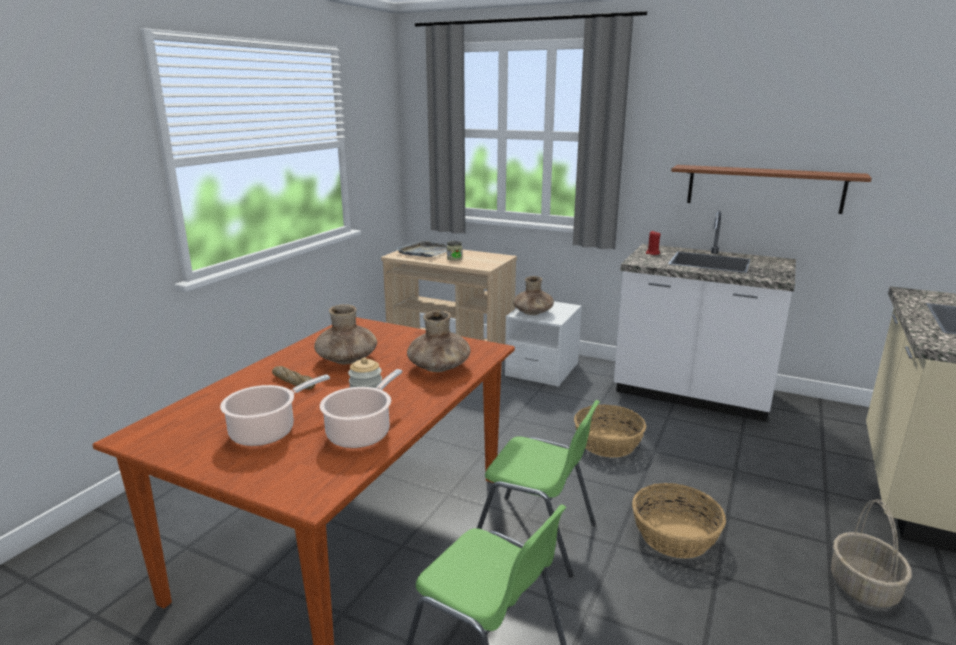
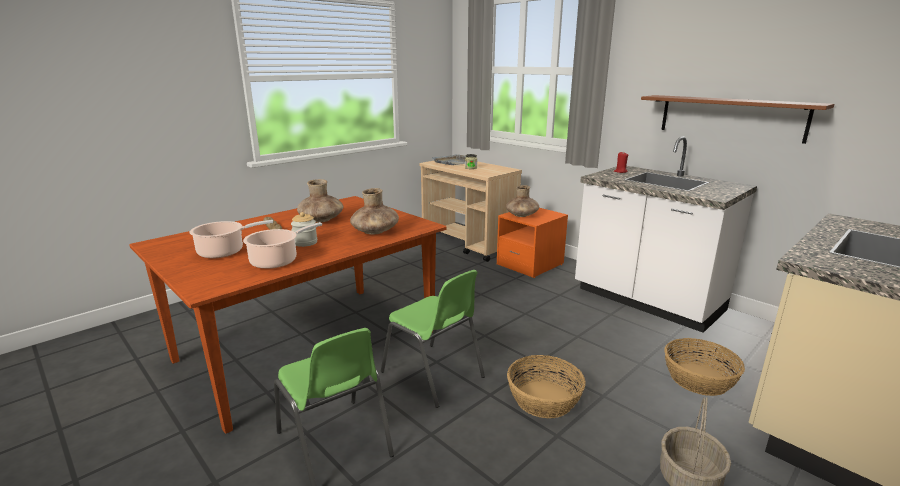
camera: 20 degrees right, 0 degrees up
white nightstand [505,302,582,387] -> orange nightstand [497,208,568,278]
basket [574,404,646,458] -> basket moved to [664,338,745,396]

